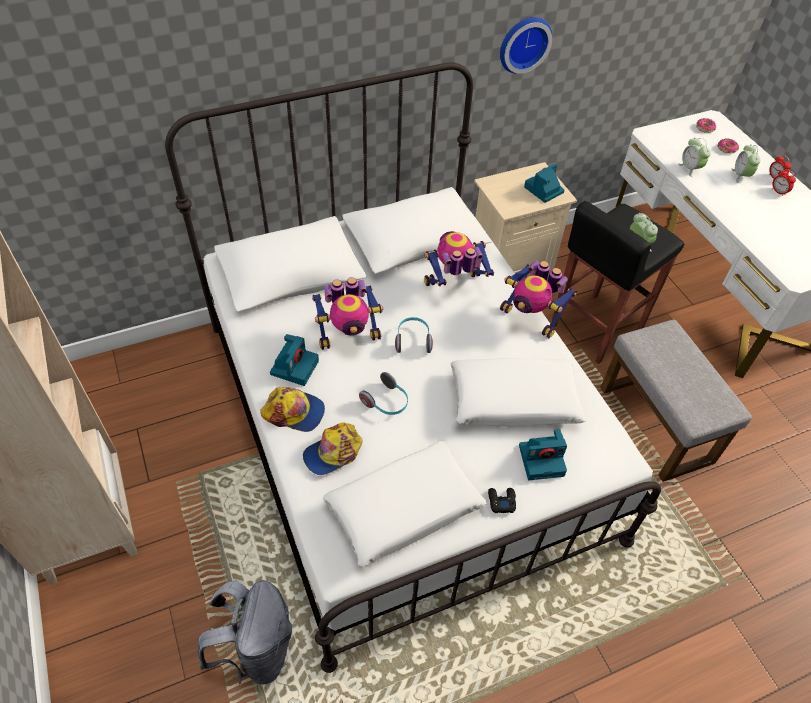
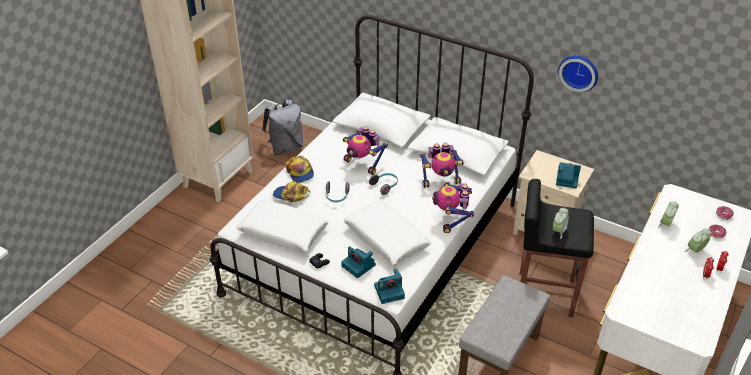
camera: 55 degrees right, 10 degrees down
grey backpack [198,580,292,684] -> grey backpack moved to [262,100,303,155]
camera [270,334,319,386] -> camera moved to [374,269,405,304]
toy robot [424,231,494,286] -> toy robot turned 135 degrees clockwise [420,143,464,188]

